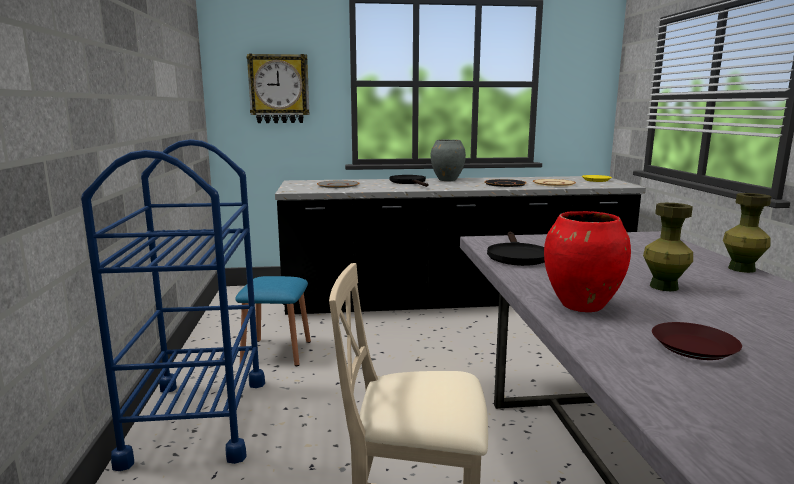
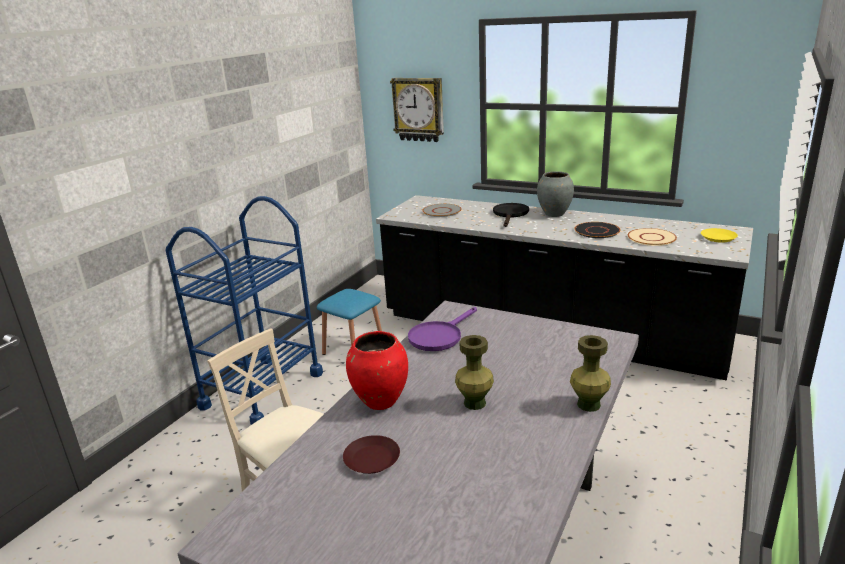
camera: 35 degrees right, 10 degrees up
black frying pan [487,232,545,266] -> purple frying pan [408,307,477,351]

